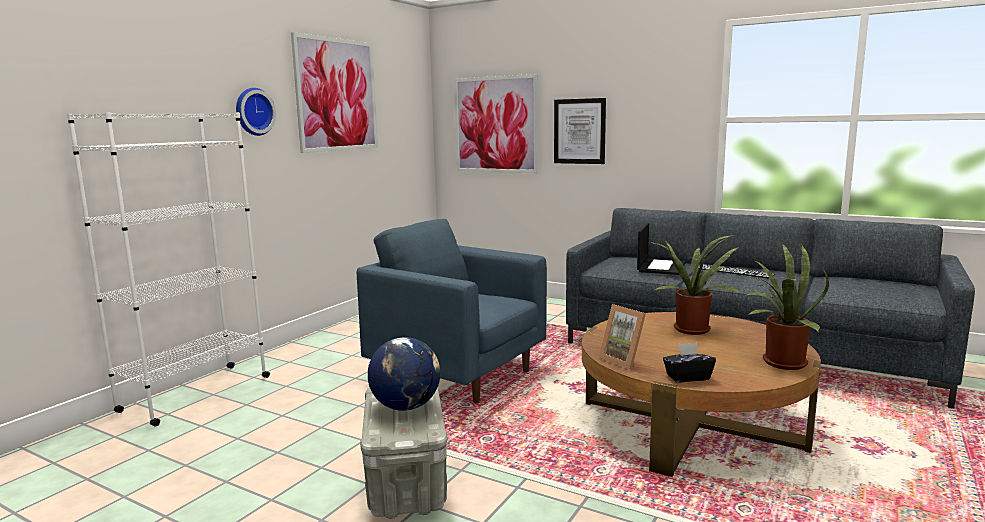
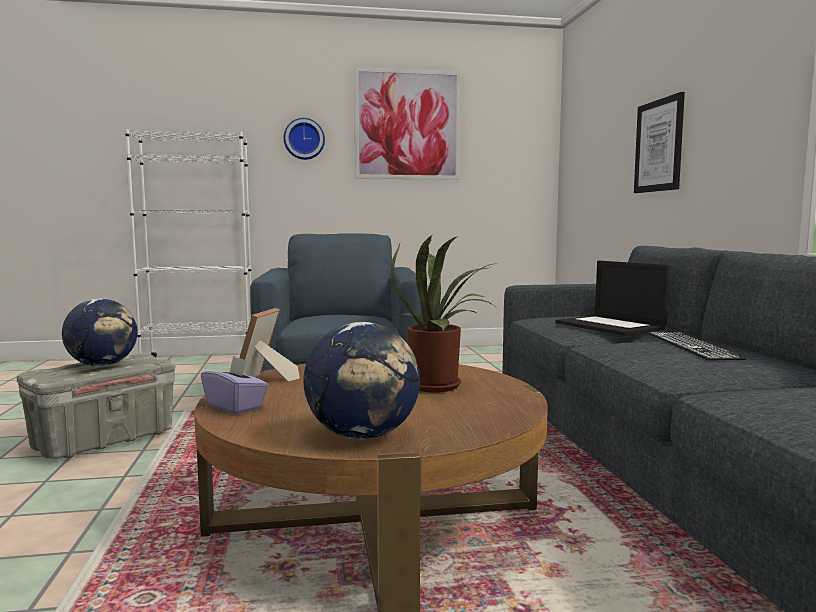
camera: 50 degrees right, 5 degrees down
picture [454,74,538,173] -> none
laptop [637,223,686,275] -> laptop turned 75 degrees clockwise [555,261,670,336]
black tissue box [663,343,716,382] -> purple tissue box [201,356,269,414]
potted plant [741,243,829,370] -> globe [303,322,420,439]

